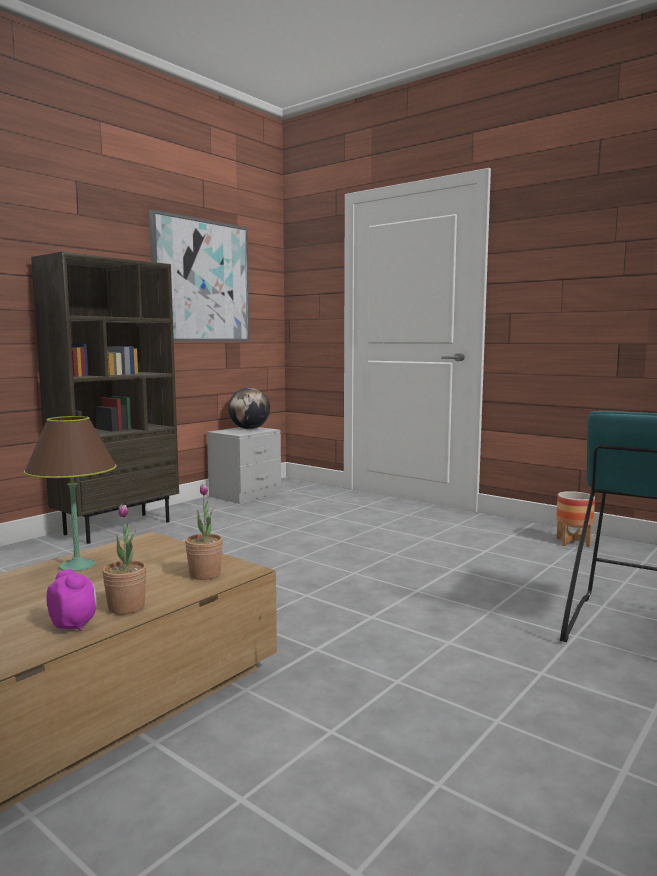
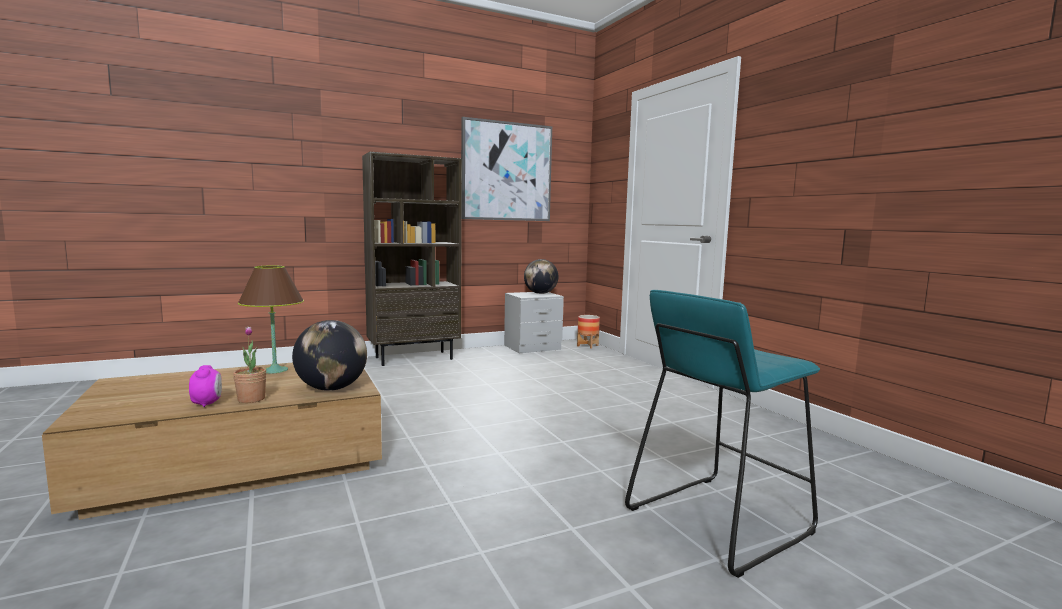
camera: 25 degrees right, 0 degrees up
potted plant [185,484,223,580] -> globe [292,320,367,391]
planter [556,491,595,547] -> planter moved to [577,315,600,349]

